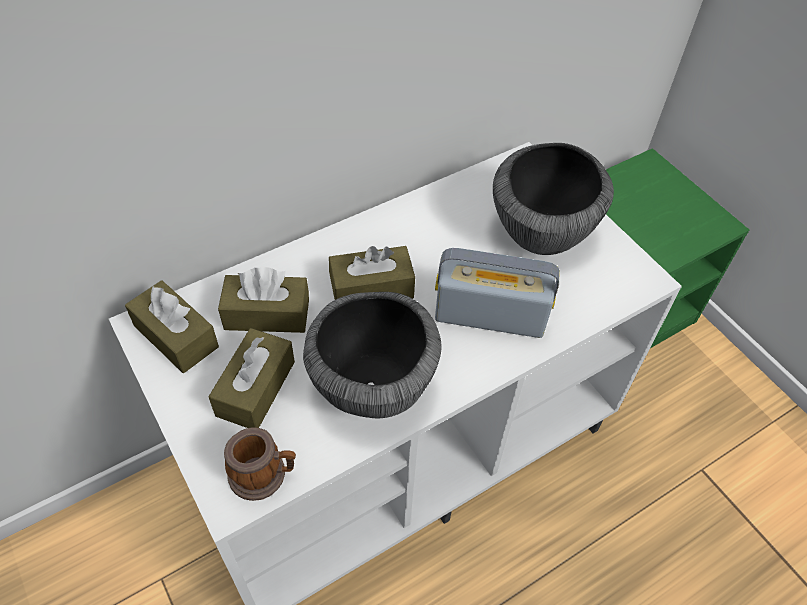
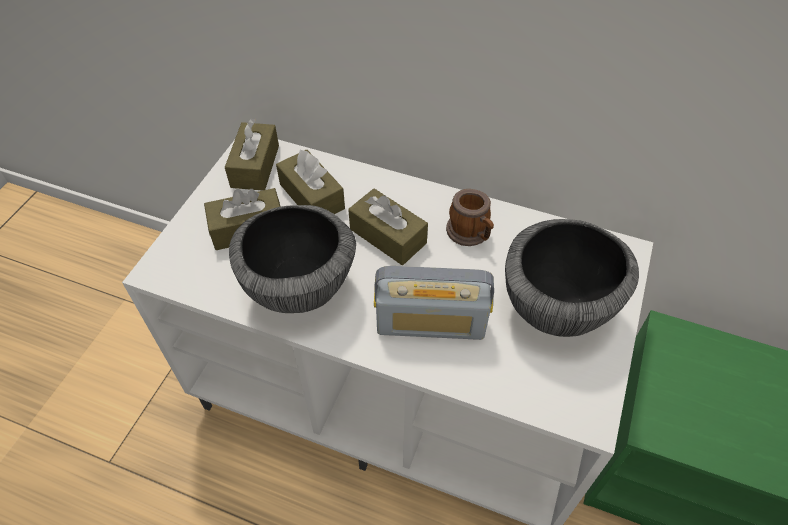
camera: 55 degrees right, 0 degrees up
mug [224,427,296,501] -> mug moved to [446,189,494,246]
radio [435,248,560,338] -> radio turned 120 degrees clockwise [374,266,494,340]

